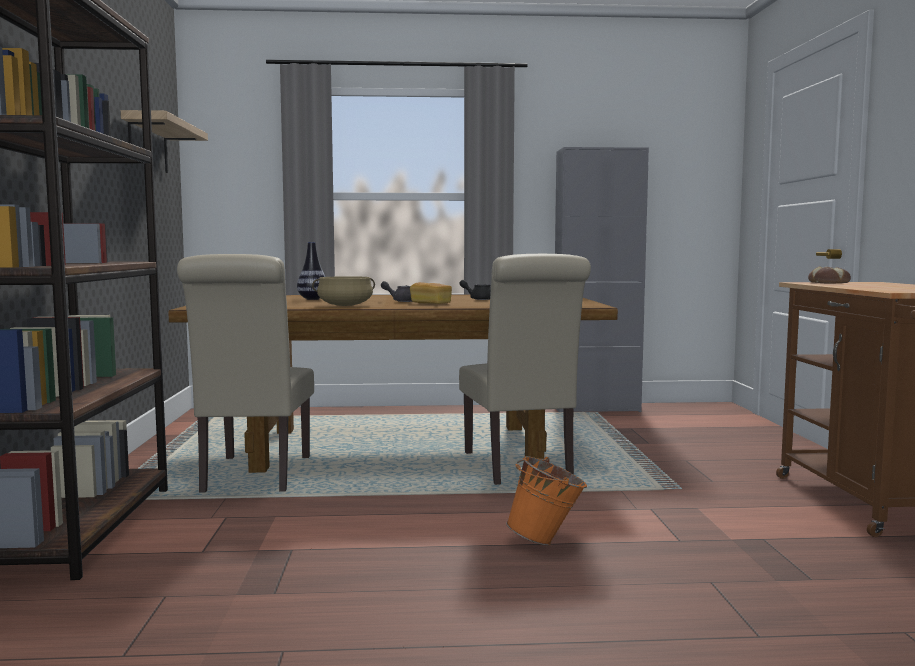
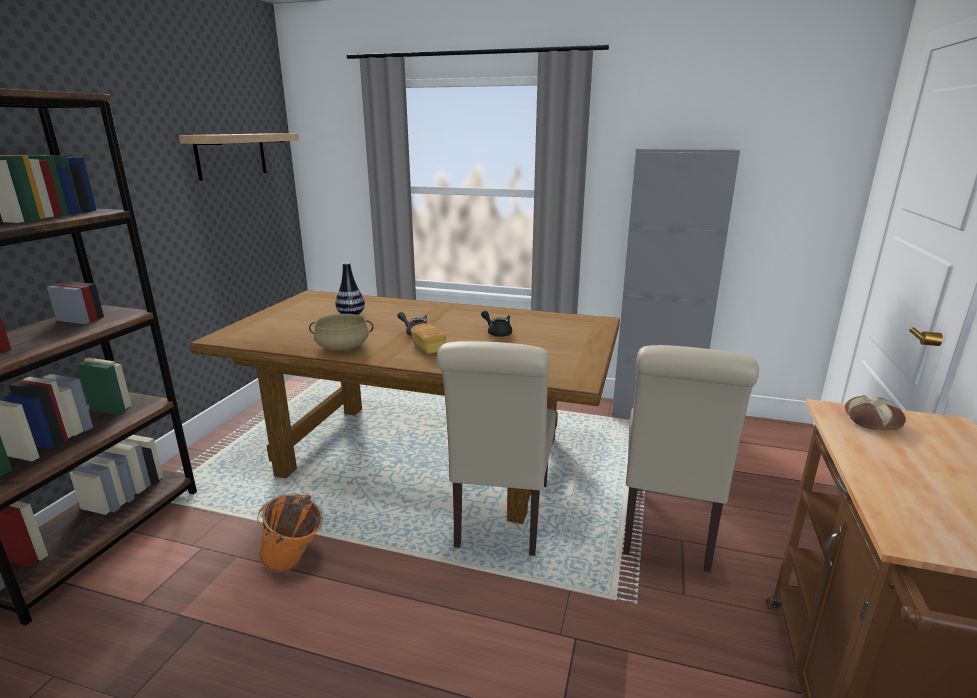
camera: 20 degrees right, 15 degrees up
beige chair [177,254,314,493] -> beige chair moved to [623,345,759,572]
orange bucket [506,456,587,545] -> orange bucket moved to [257,494,323,572]

